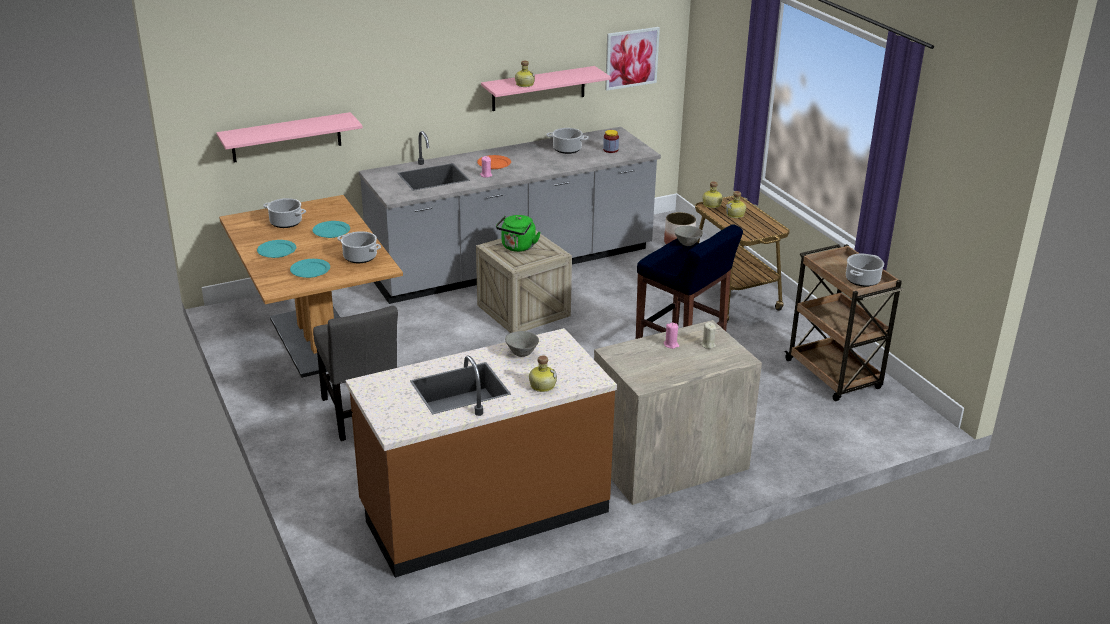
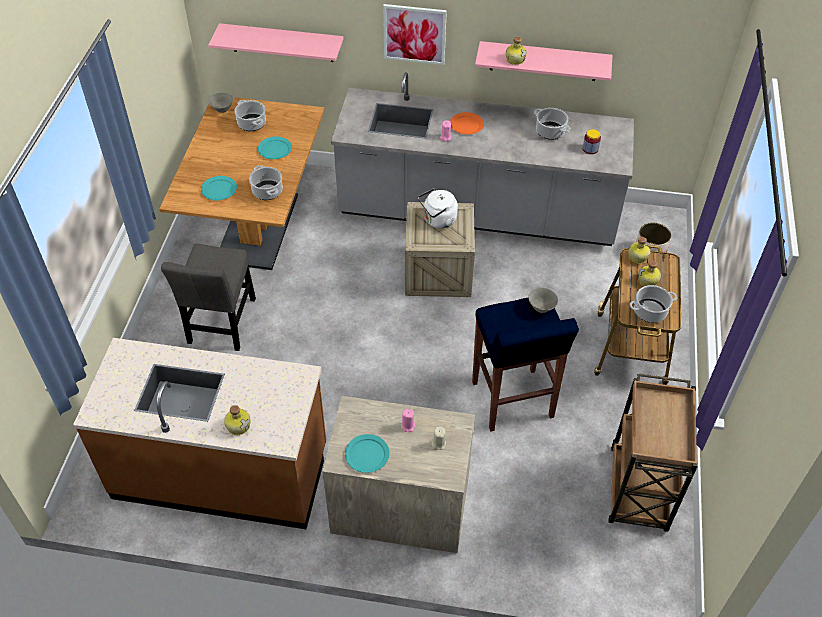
camera: 35 degrees right, 20 degrees up
turquoise plate [257,240,296,258] -> turquoise plate moved to [345,434,390,473]
green kettle [496,215,541,252] -> white kettle [418,188,458,228]
grey bowl [505,331,539,357] -> grey bowl moved to [209,93,233,113]
picture [605,27,660,91] -> picture moved to [383,4,447,65]
cooking pot [846,254,884,287] -> cooking pot moved to [630,285,677,323]

